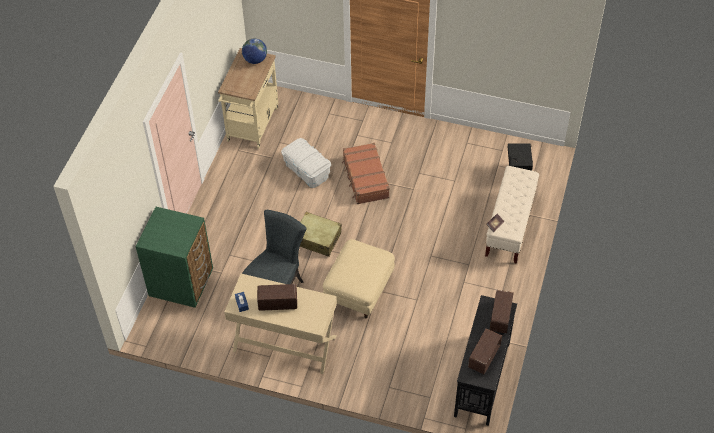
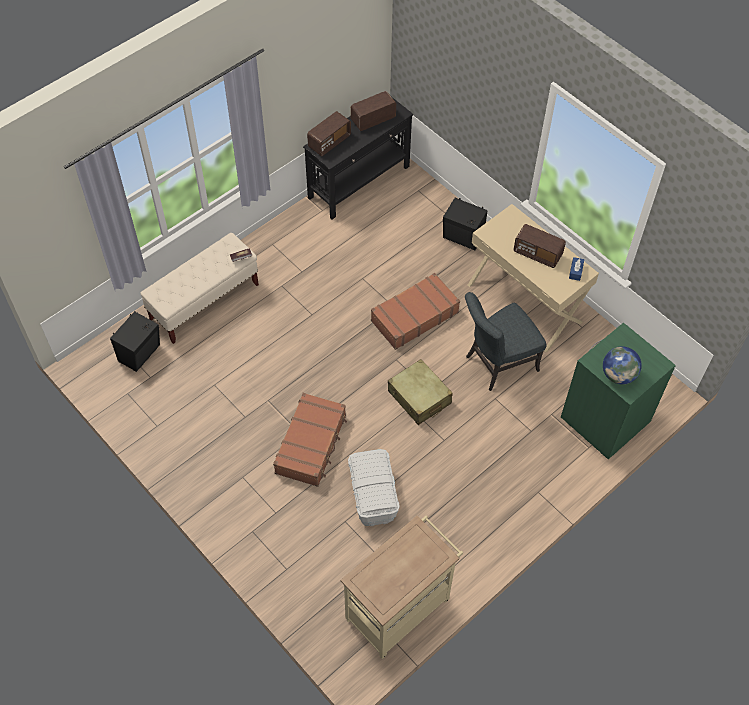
camera: 150 degrees left, 5 degrees up
globe [242,39,267,64] -> globe moved to [603,346,642,384]
beige ottoman [323,239,395,318] -> brown suitcase [371,273,460,350]
none -> black speaker [443,198,488,250]

